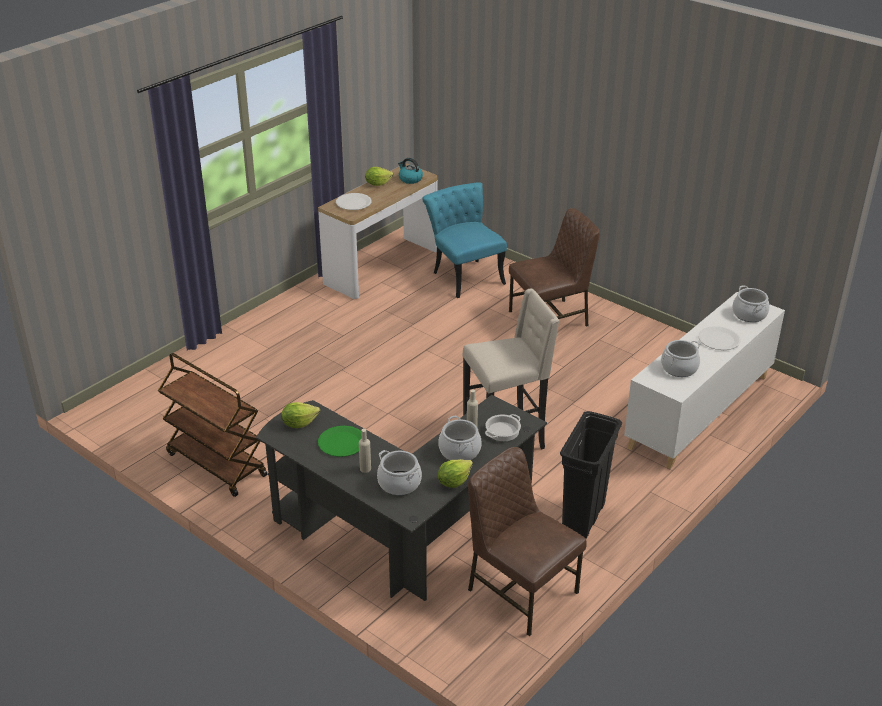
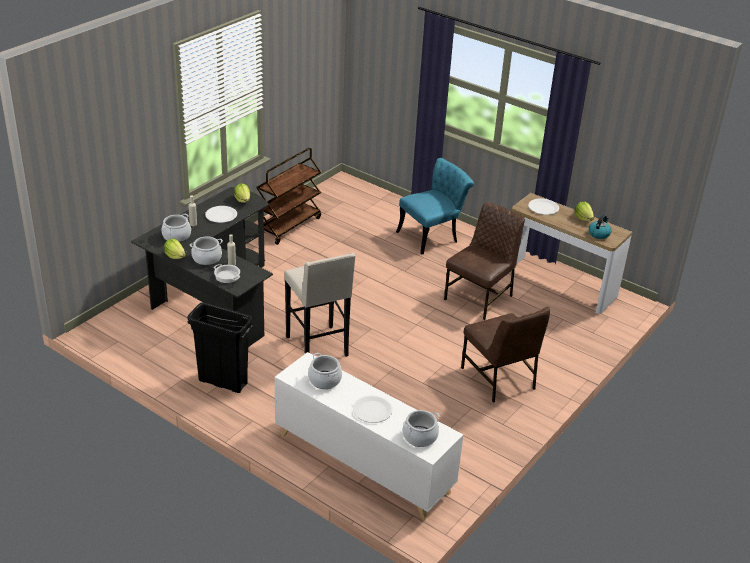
camera: 85 degrees right, 0 degrees up
green plate [318,426,362,457] -> white plate [205,206,237,223]
turquoise chair [422,182,507,298] -> turquoise chair moved to [396,158,474,254]
brown chair [468,447,587,636] -> brown chair moved to [444,202,525,320]

